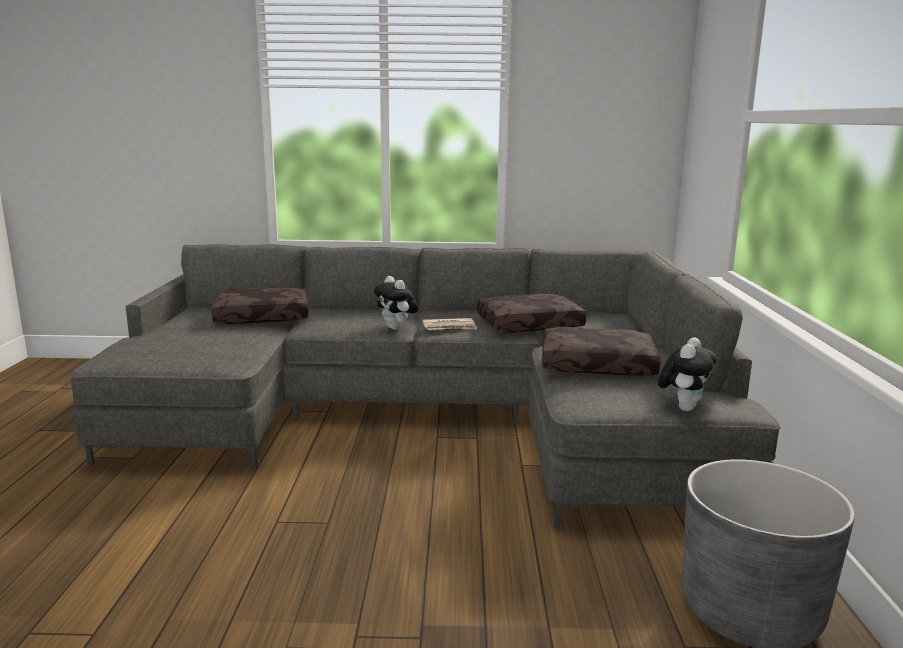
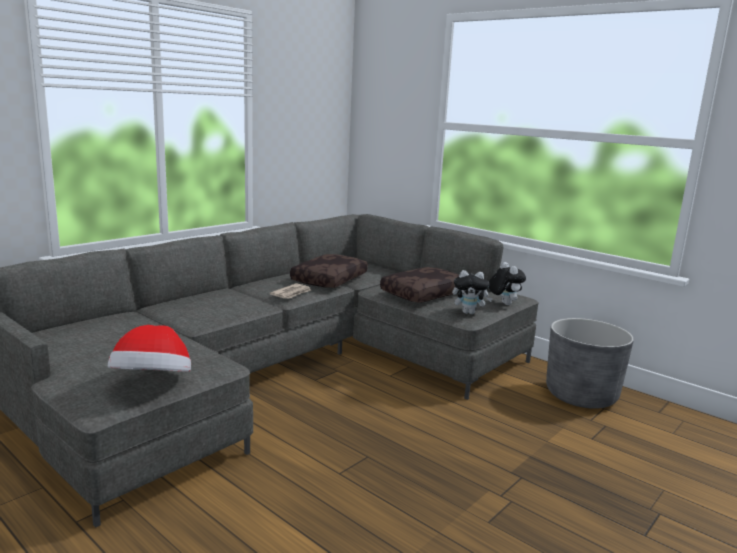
camera: 50 degrees left, 0 degrees up
brown pillow [211,287,309,324] -> none
plush toy [374,276,418,330] -> plush toy moved to [452,270,493,314]
none -> hat [108,325,191,372]

